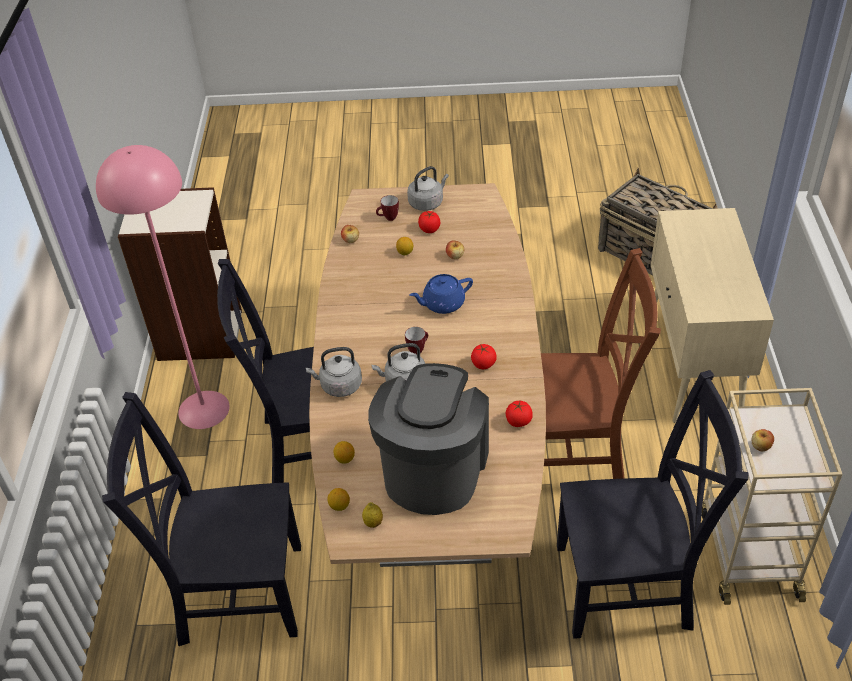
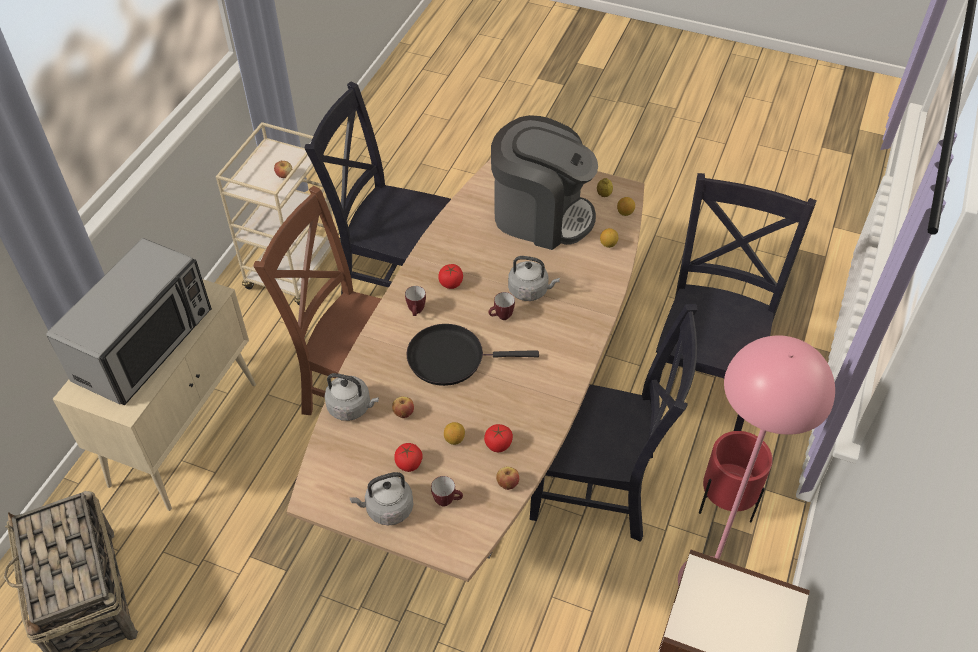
camera: 160 degrees left, 5 degrees up
black chair [102,392,301,646] -> black chair turned 90 degrees counterclockwise [656,173,816,431]
grey kettle [306,347,362,397] -> grey kettle moved to [324,373,379,421]
coffee machine [368,363,489,515] -> coffee machine turned 105 degrees counterclockwise [491,115,598,250]
blue teapot [409,274,473,314] -> black frying pan [407,324,539,386]
tomato [506,401,533,427] -> tomato moved to [484,424,513,452]
none -> microwave [46,238,212,405]
none -> mug [405,286,426,316]
none -> red planter [699,431,773,522]

